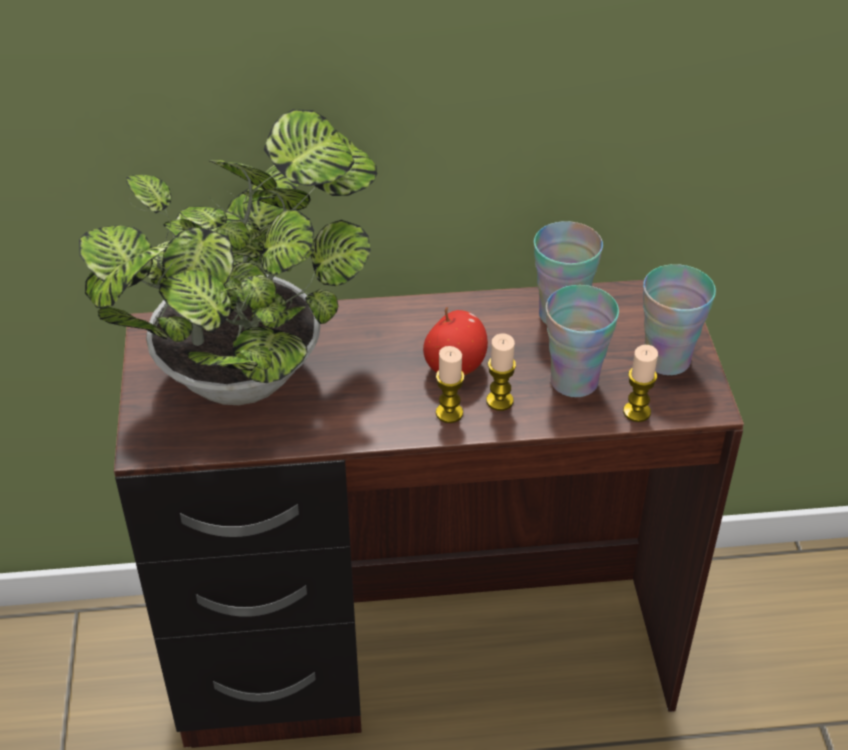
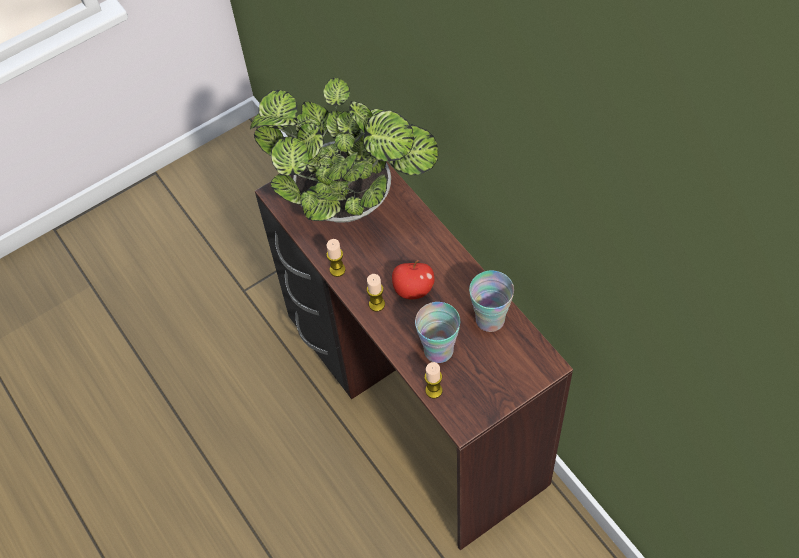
camera: 65 degrees right, 15 degrees up
candle [486,334,516,411] -> candle moved to [327,239,346,277]
cup [643,264,716,375] -> none

